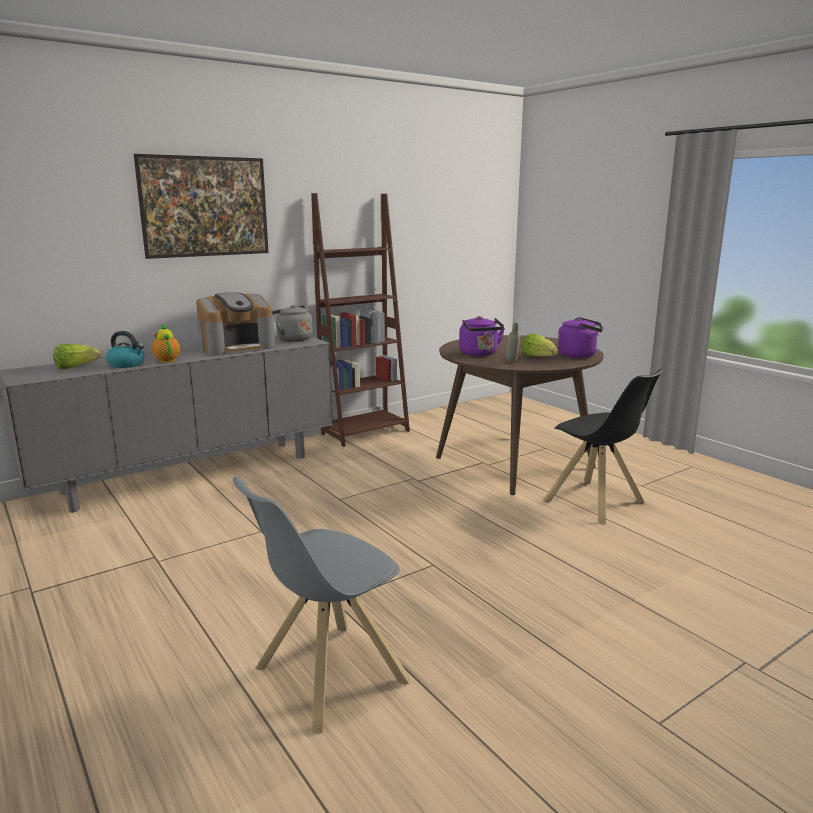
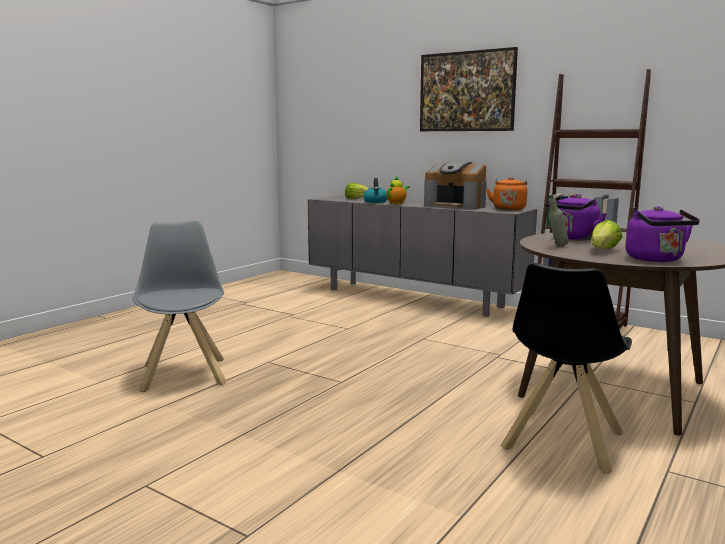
camera: 70 degrees right, 5 degrees down
grey chair [233,476,410,733] -> grey chair turned 45 degrees clockwise [133,221,227,392]
grey kettle [272,305,313,342] -> orange kettle [486,177,527,211]

